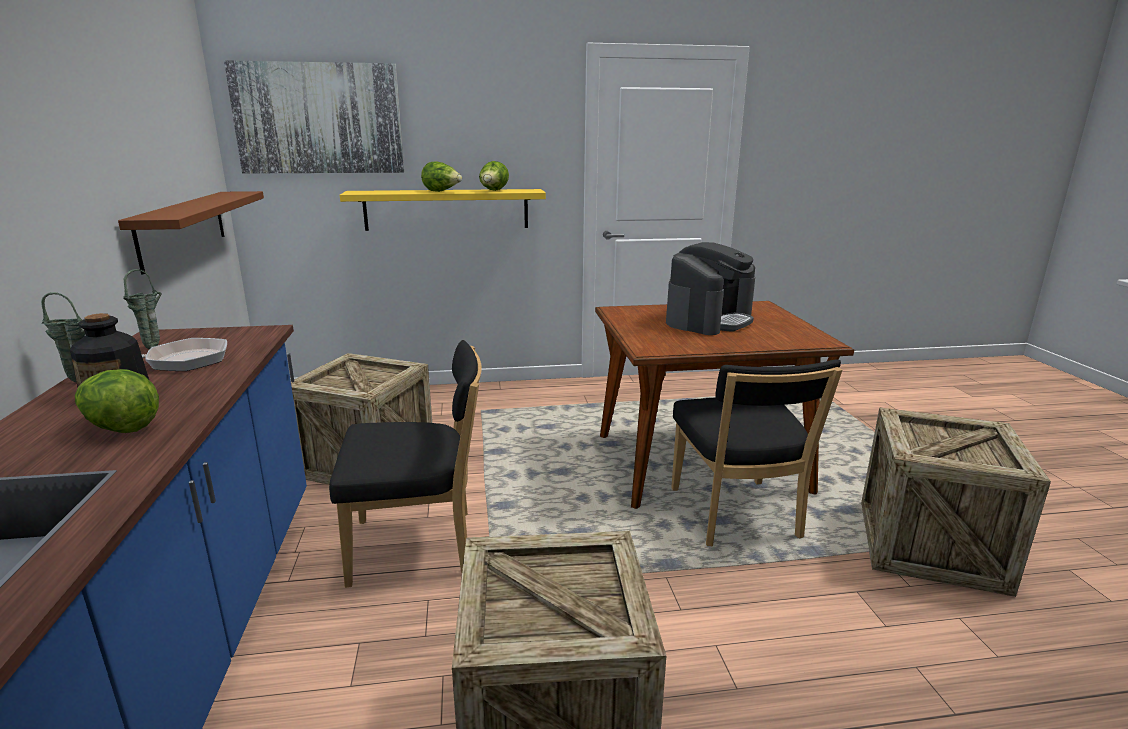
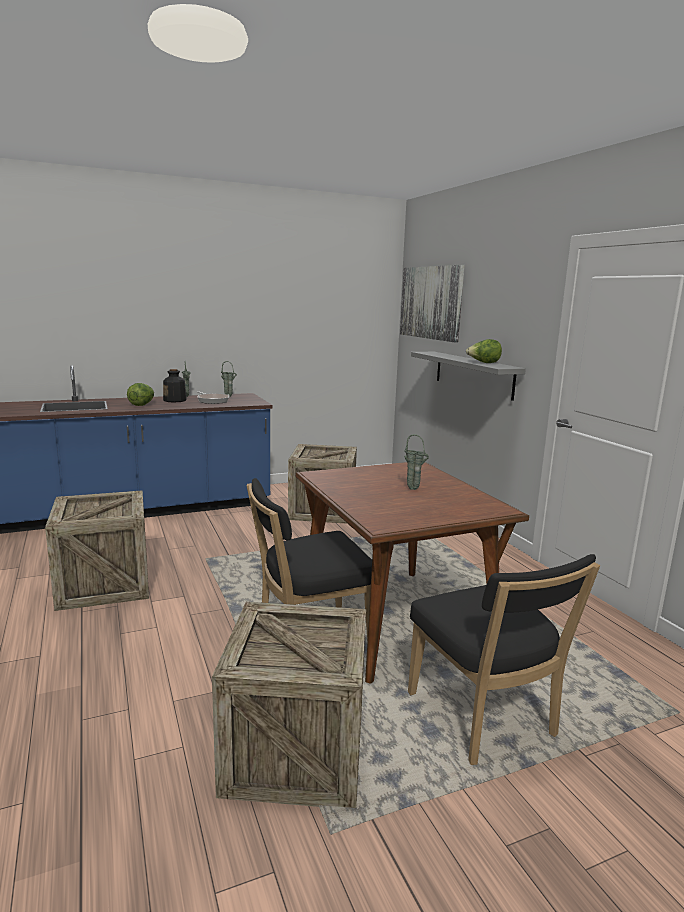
camera: 75 degrees right, 5 degrees down
brown shelf [118,191,264,275] -> none
black chair [329,340,482,588] -> black chair moved to [408,554,600,765]
yellow shelf [340,189,546,231] -> grey shelf [411,352,526,401]
lettuce [421,161,462,192] -> none
coffee machine [666,242,755,335] -> green vase [404,434,429,490]

